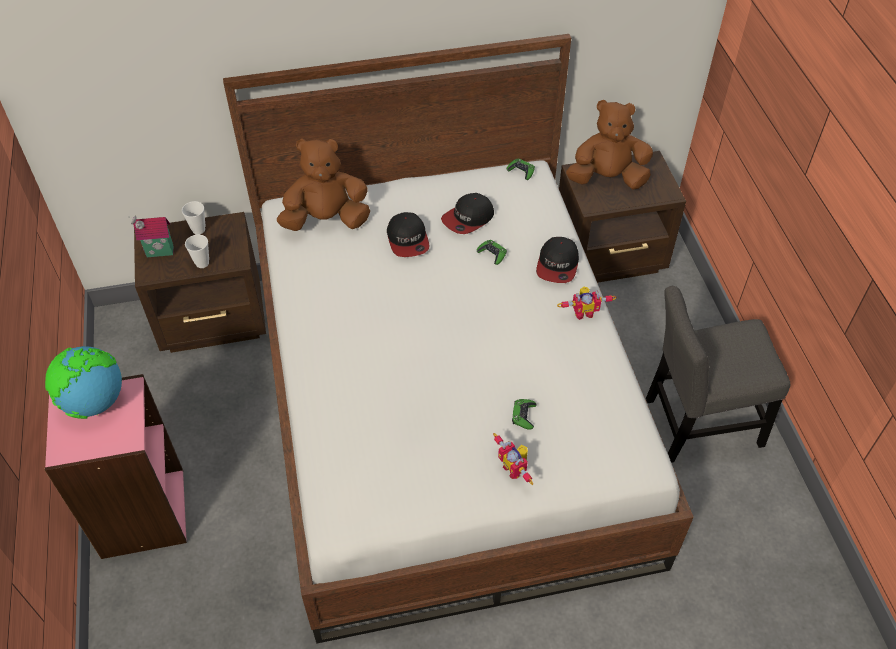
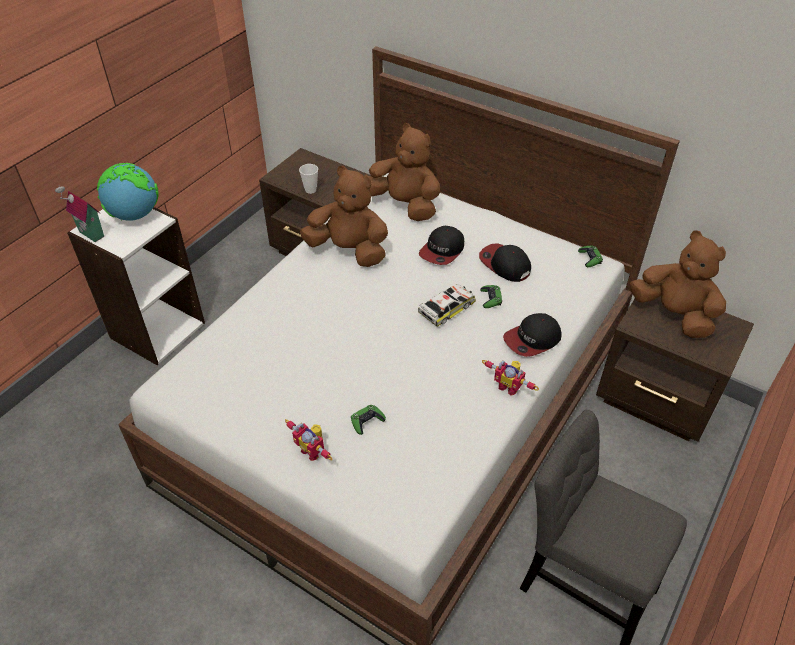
camera: 45 degrees right, 5 degrees down
pink bookcase [45,374,187,559] -> white bookcase [67,207,205,365]
toy house [128,215,174,257] -> toy house moved to [55,185,104,242]
cup [182,201,205,235] -> none
cap [441,193,494,234] -> cap turned 45 degrees clockwise [479,243,531,282]
toy robot [493,433,533,485] -> toy robot turned 60 degrees counterclockwise [285,419,332,461]
none -> brown plush toy [300,166,388,267]
none -> toy car [418,284,476,327]

